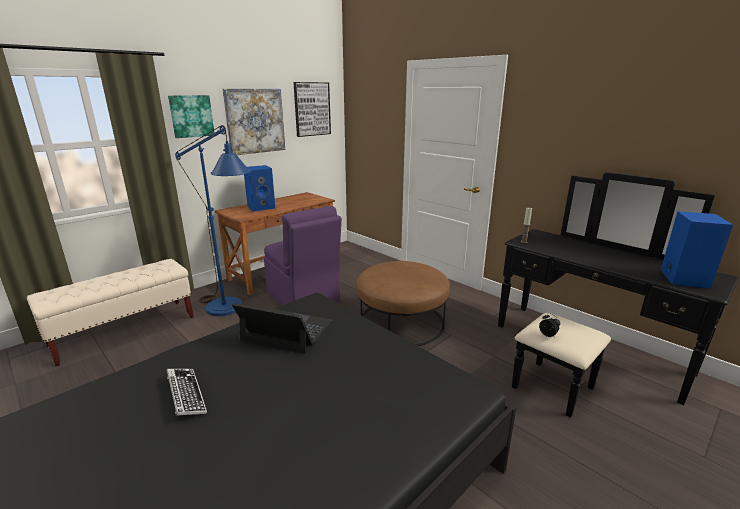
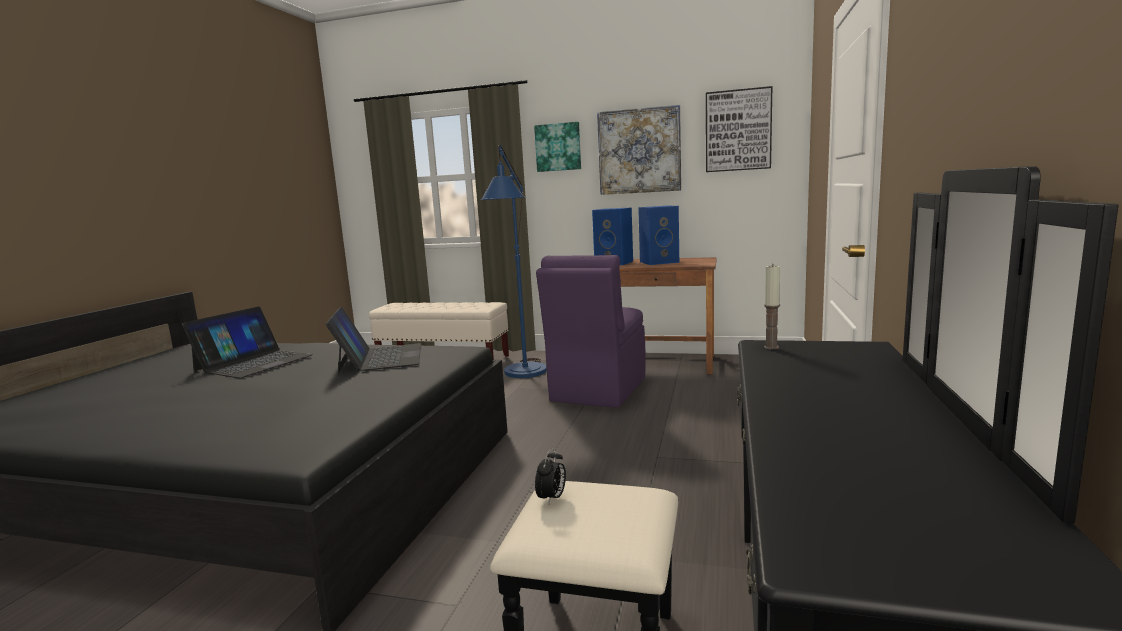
camera: 60 degrees right, 10 degrees down
keyboard [167,369,207,415] -> laptop [182,306,313,378]
brown ottoman [356,261,450,346] -> none
blue speaker [661,211,733,289] -> blue speaker moved to [638,206,679,265]

